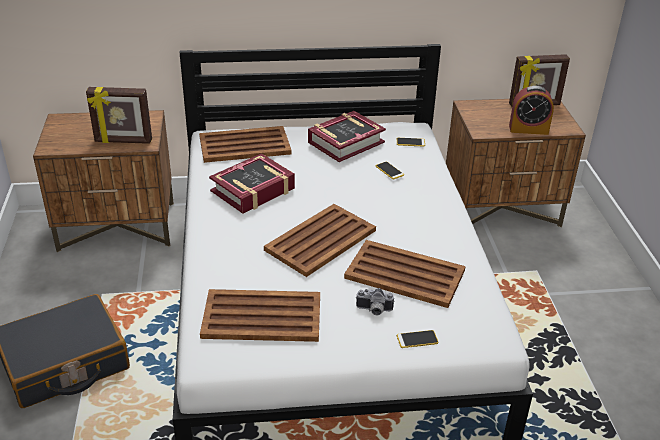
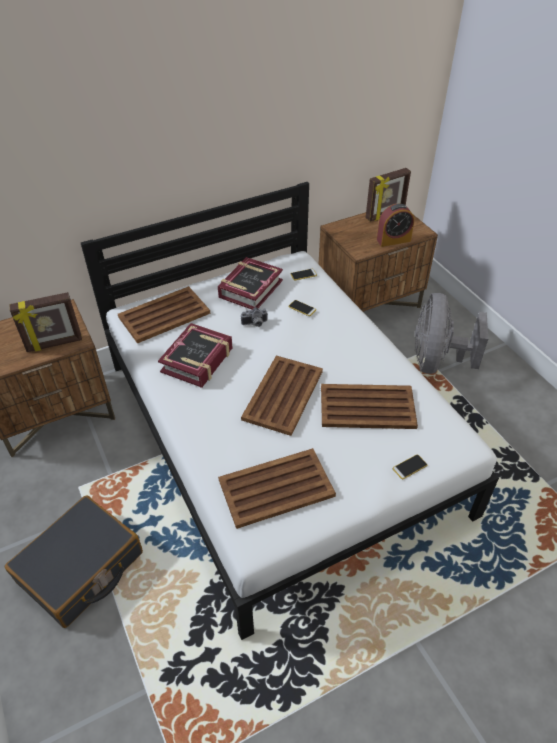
camera: 20 degrees left, 10 degrees up
camera [356,288,395,315] -> camera moved to [241,307,268,327]
none -> grey fan [415,293,488,374]

